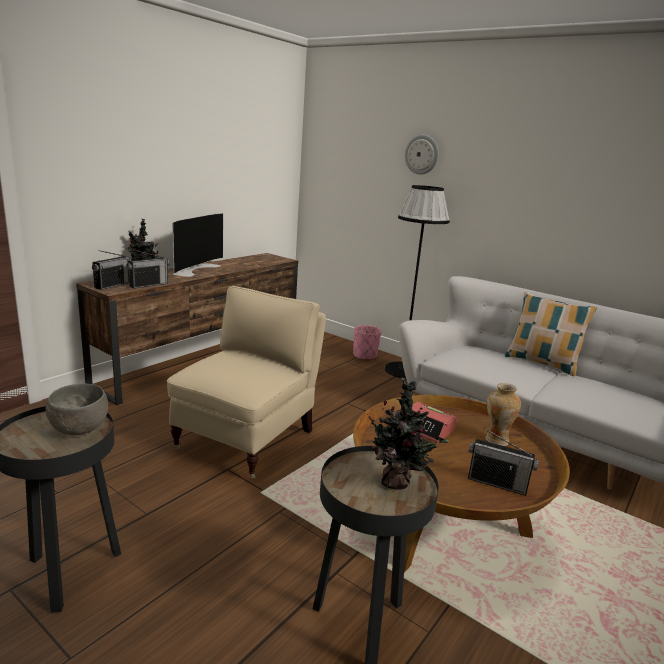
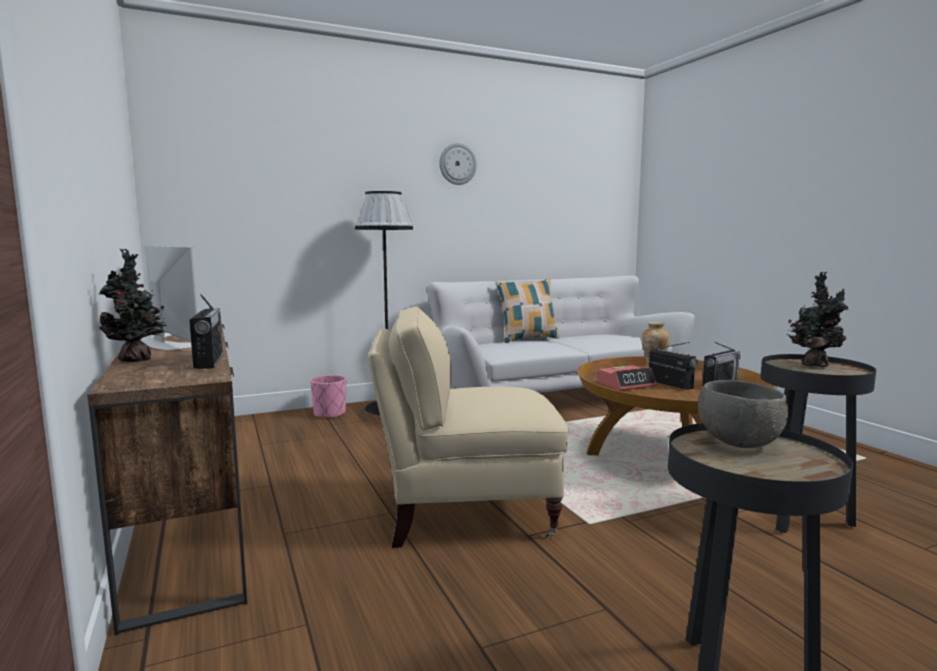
camera: 60 degrees left, 10 degrees down
radio [92,250,132,290] -> radio moved to [648,342,698,390]
beige armchair [167,286,326,479] -> beige armchair turned 60 degrees counterclockwise [368,306,568,548]
wall clock [405,135,439,175] -> wall clock moved to [439,143,477,185]

